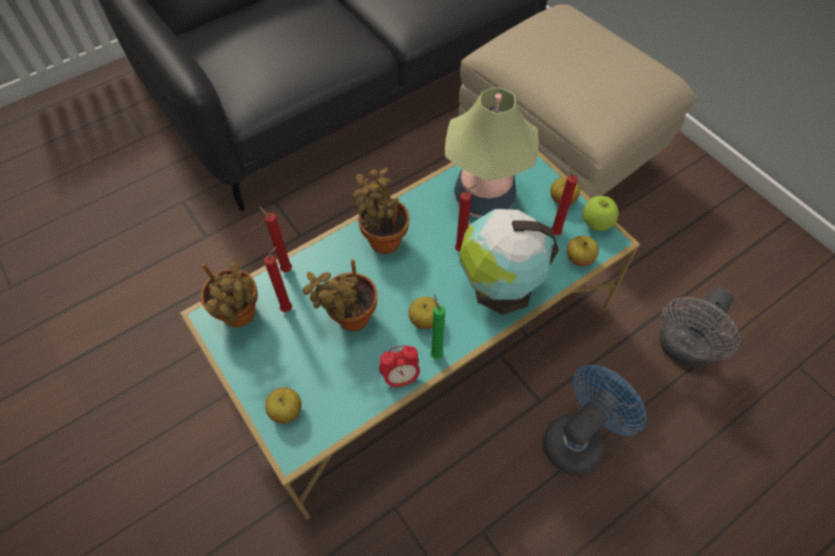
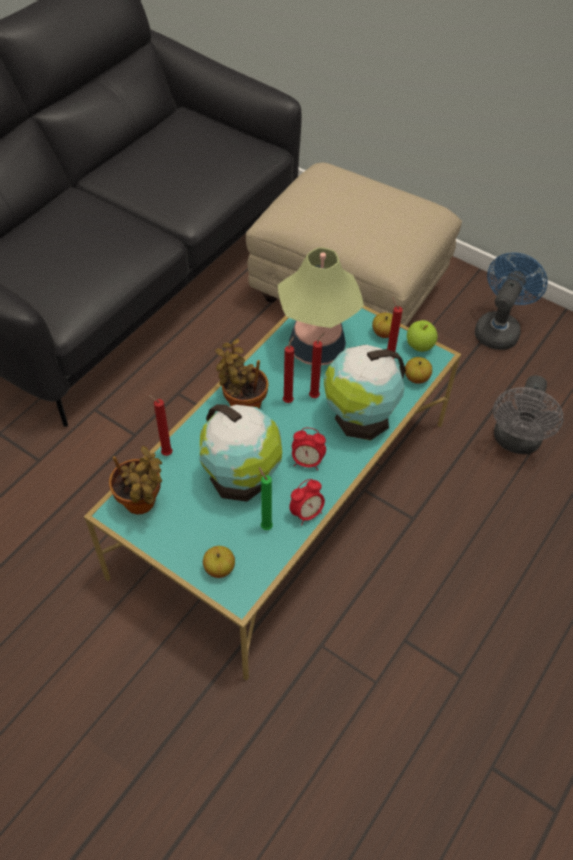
camera: 20 degrees left, 5 degrees down
red candle [264,246,292,312] -> red candle moved to [283,336,294,403]
potted plant [303,259,377,331] -> globe [200,404,282,502]
apple [408,297,439,329] -> alarm clock [292,428,326,471]
green candle [430,294,445,359] -> green candle moved to [259,467,273,530]
blue fan [543,365,647,475] -> blue fan moved to [475,252,548,350]

